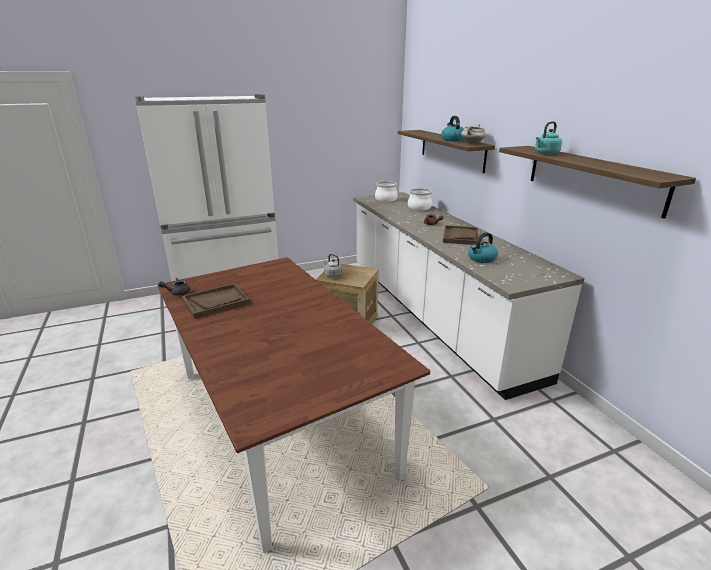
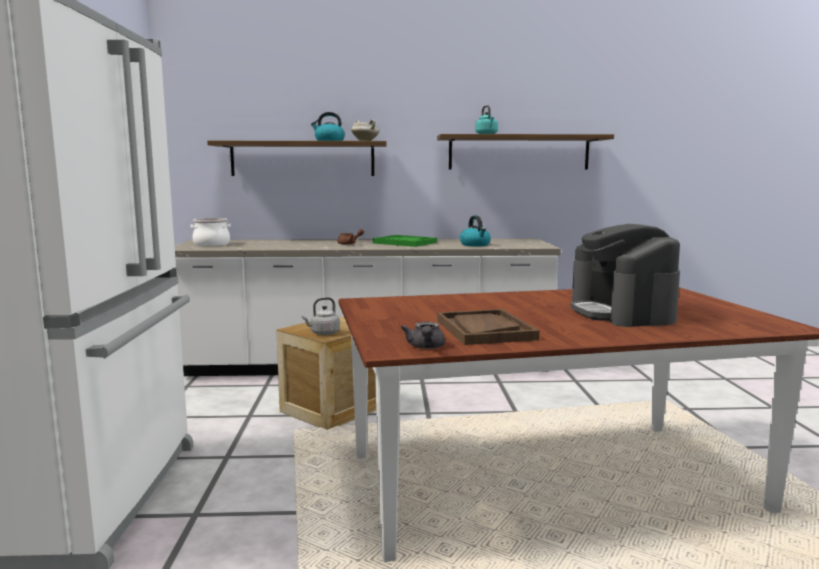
camera: 70 degrees left, 15 degrees down
cooking pot [408,188,432,211] -> none
brown tray [443,225,479,245] -> green tray [373,235,437,247]
none -> coffee machine [570,224,680,327]

